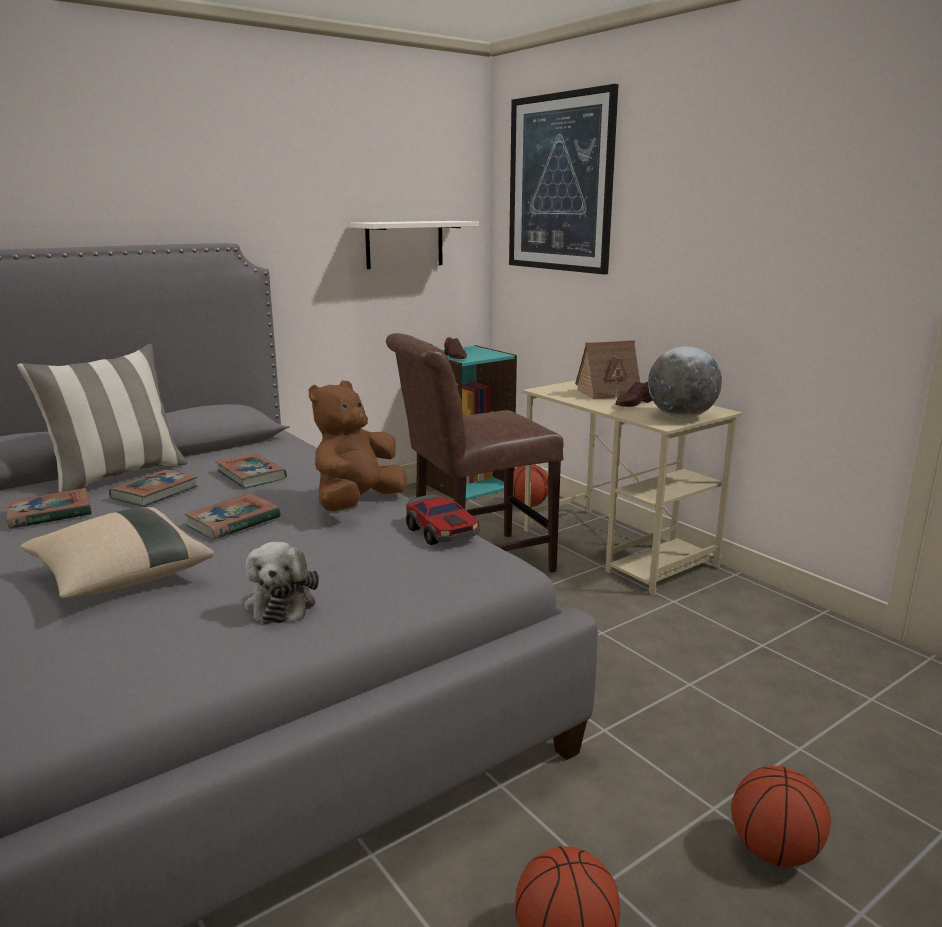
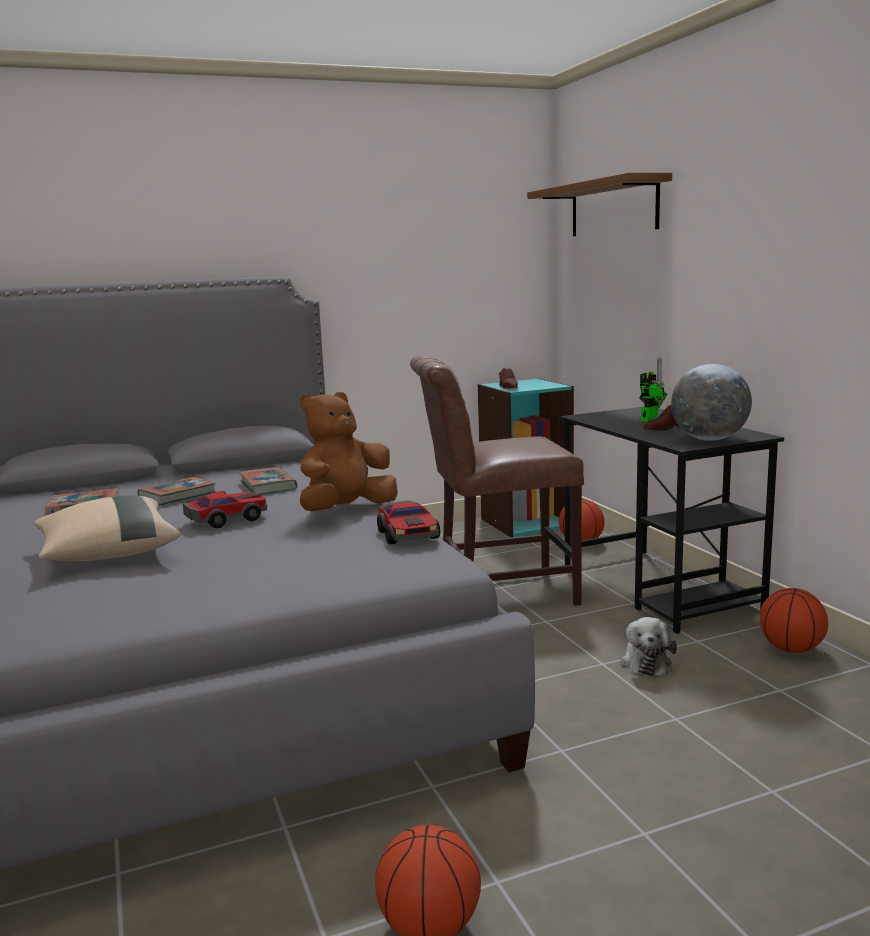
camera: 15 degrees right, 5 degrees down
pillow [17,344,188,492] -> none
book [184,493,281,539] -> toy car [182,491,267,528]
plush toy [244,542,319,624] -> plush toy moved to [620,617,677,676]
white shelf [350,221,479,269] -> none
picture [509,84,619,275] -> brown shelf [527,173,672,236]
beige desk [523,380,742,595] -> black desk [560,407,784,634]
toy house [575,340,640,399] -> toy robot [639,357,667,422]
basketball [731,766,831,867] -> basketball moved to [760,588,828,653]

